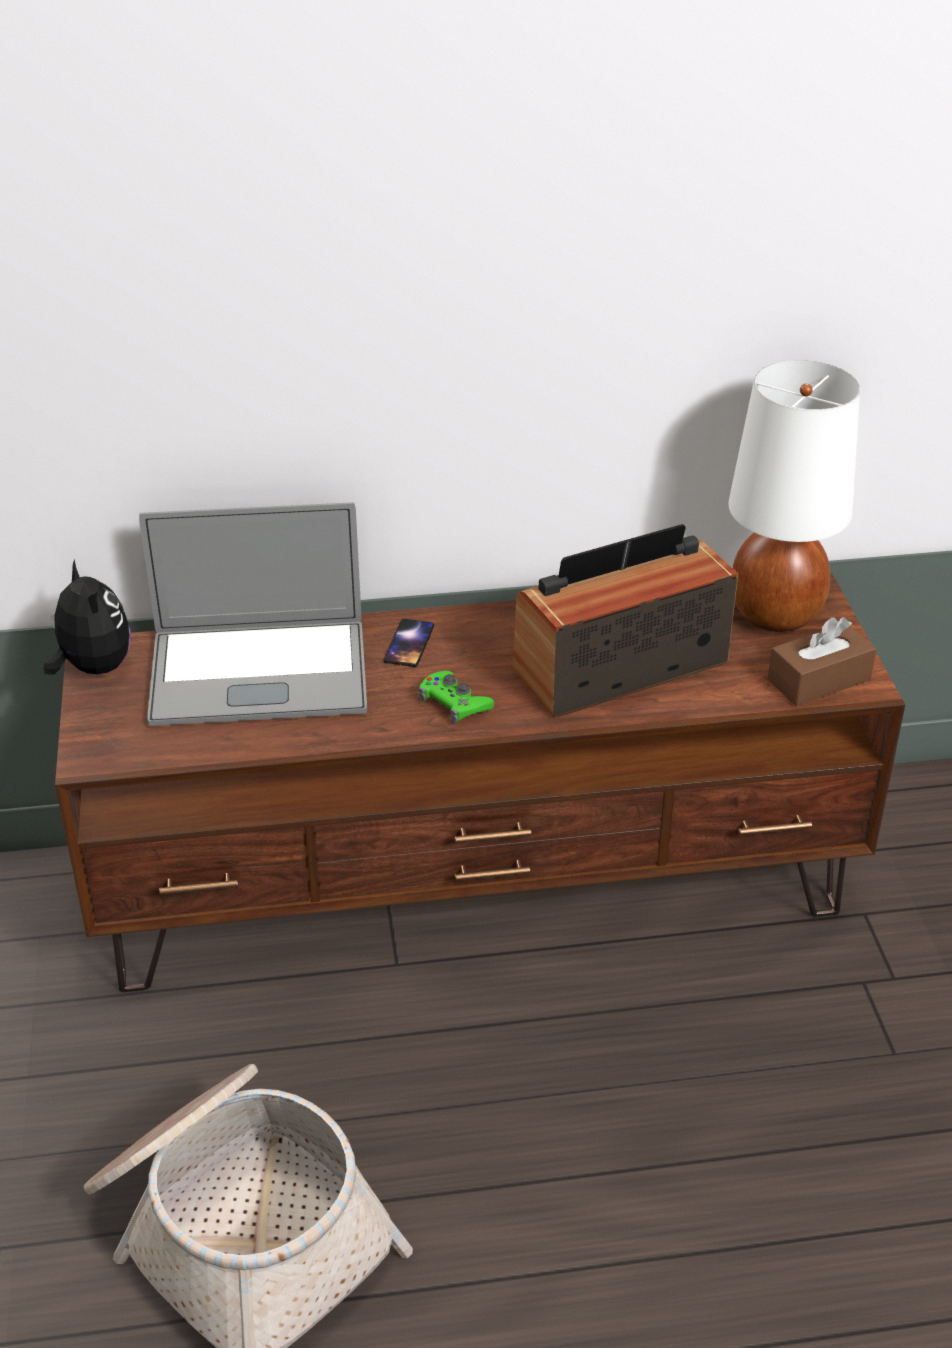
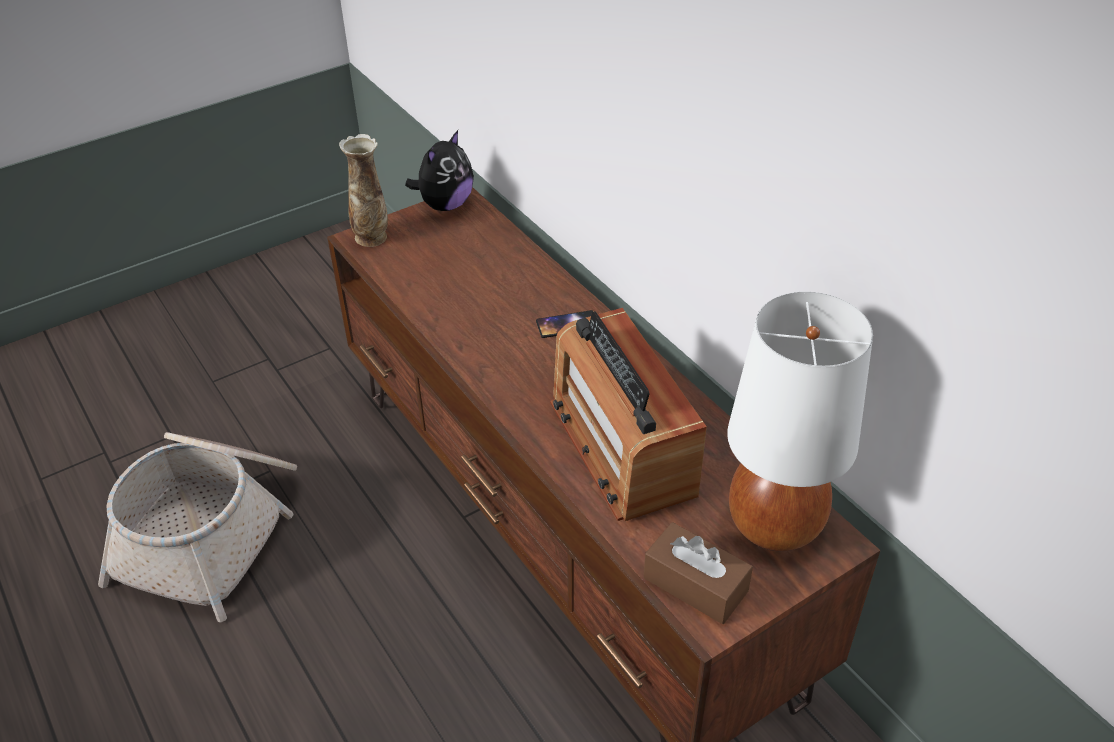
camera: 65 degrees right, 5 degrees up
laptop [139,502,367,726] -> none
green game controller [418,671,494,723] -> none
radio [513,524,738,718] -> radio turned 150 degrees counterclockwise [550,308,707,521]
none -> vase [339,134,388,247]

